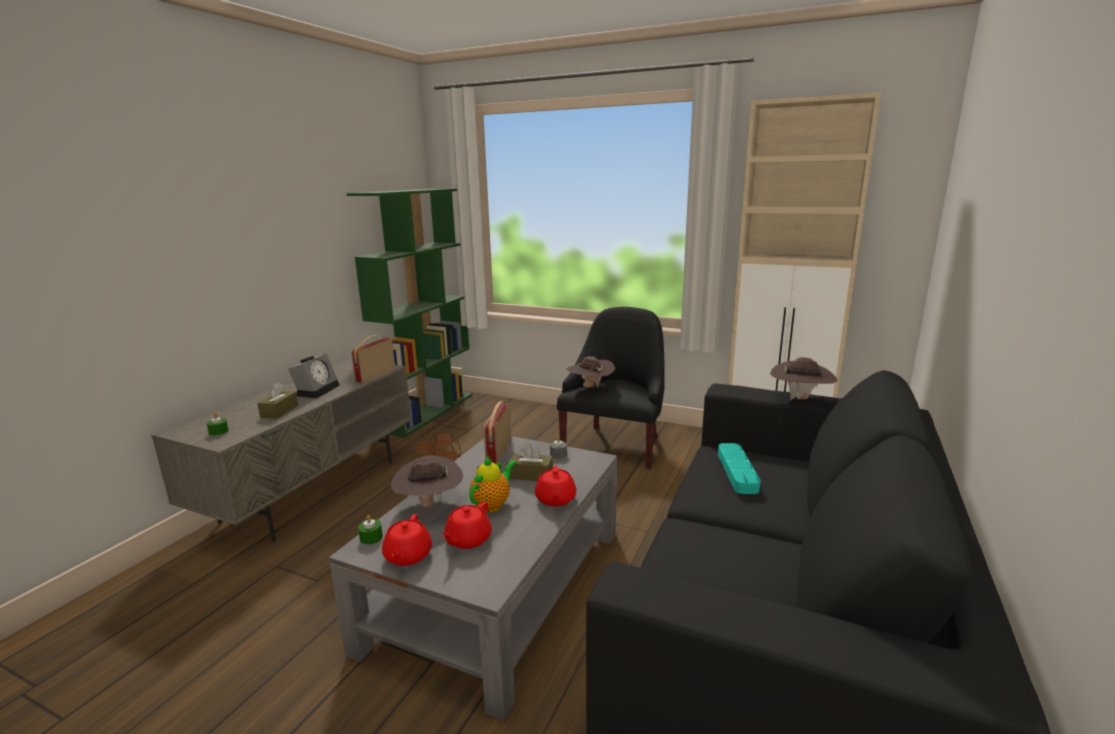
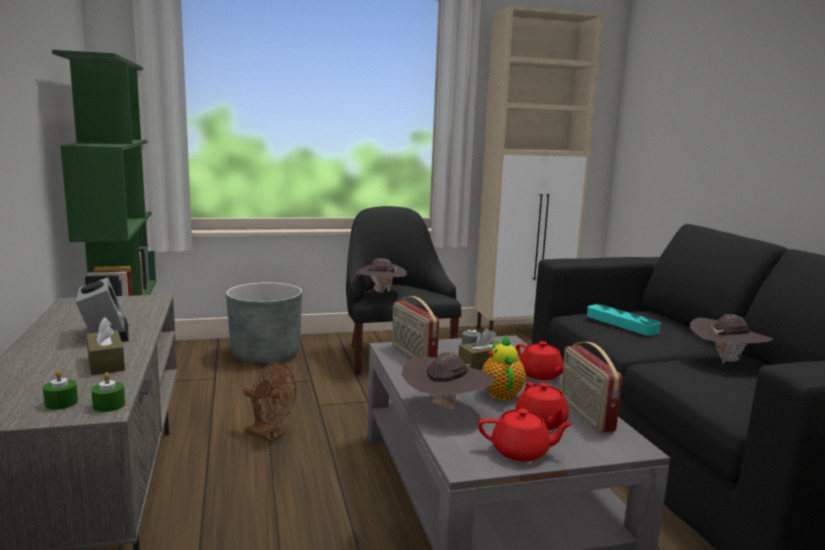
camera: 40 degrees left, 5 degrees down
radio [351,335,395,383] -> radio moved to [561,342,622,433]
green candle [358,515,383,545] -> green candle moved to [91,372,125,412]
red teapot [382,514,432,566] -> red teapot turned 45 degrees counterclockwise [478,408,574,462]
brown hat [770,357,837,400] -> brown hat moved to [690,314,773,364]
none -> grey planter [226,282,302,364]

